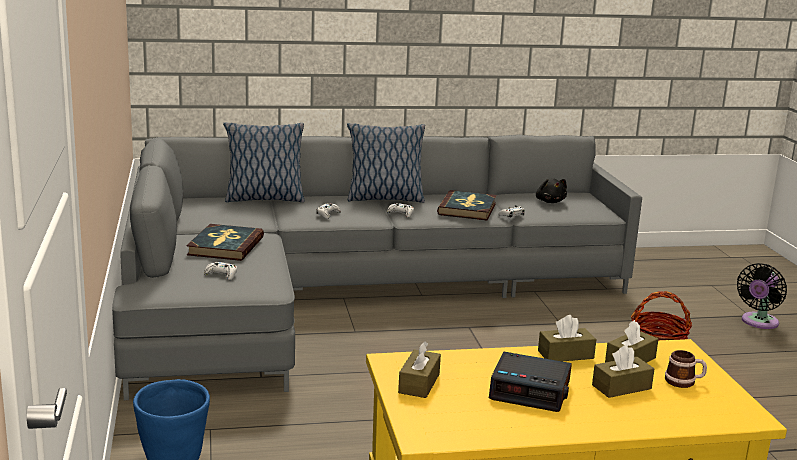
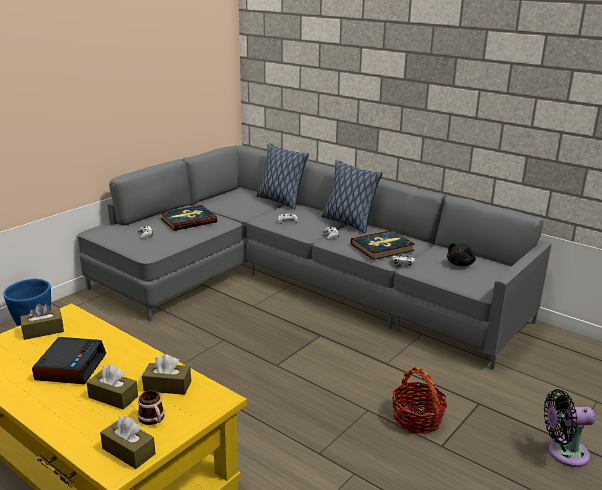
camera: 50 degrees right, 5 degrees up
alarm clock [489,352,572,412] -> alarm clock turned 150 degrees counterclockwise [32,337,106,384]
brown tissue box [538,315,596,361] -> brown tissue box moved to [100,416,156,469]

